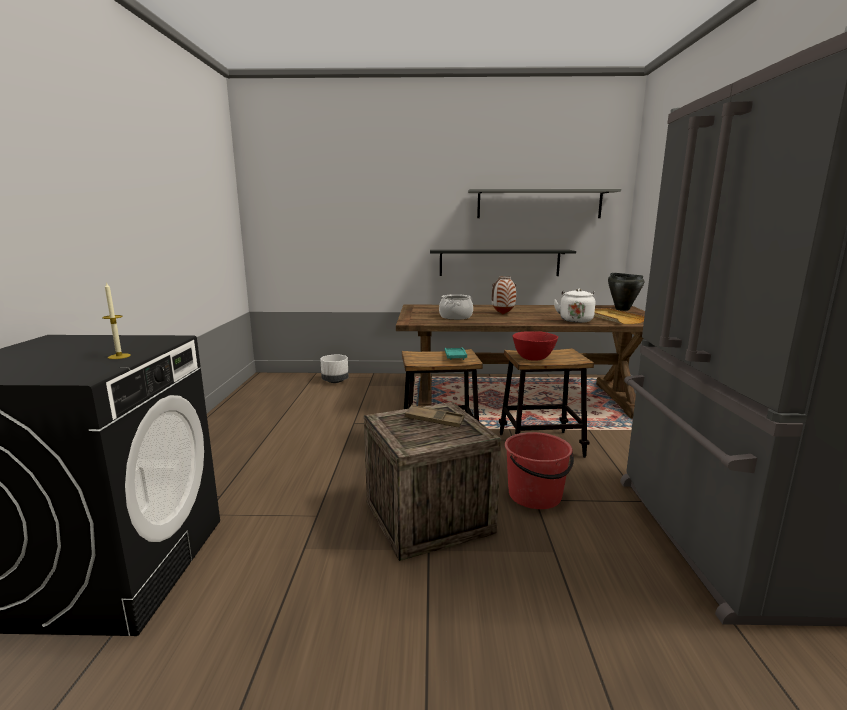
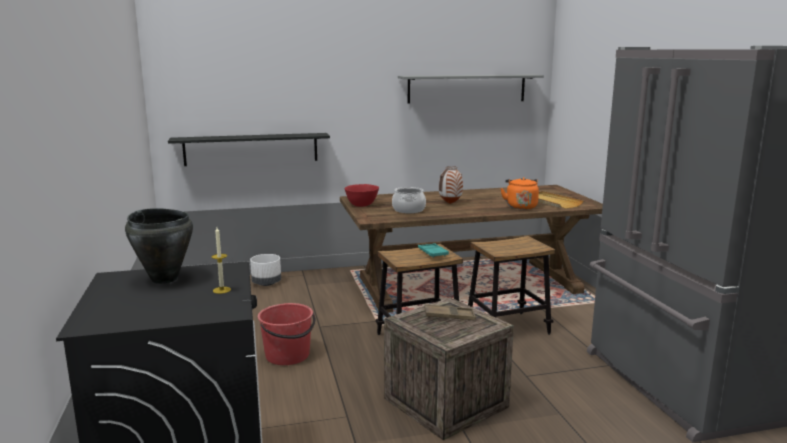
camera: 15 degrees left, 0 degrees up
black shelf [430,250,576,276] -> black shelf moved to [168,133,330,166]
red bucket [505,432,574,509] -> red bucket moved to [258,303,315,365]
red bowl [512,331,558,361] -> red bowl moved to [345,184,379,207]
white kettle [553,289,595,323] -> orange kettle [500,177,539,210]
black cooking pot [608,273,644,311] -> black cooking pot moved to [125,208,193,284]

